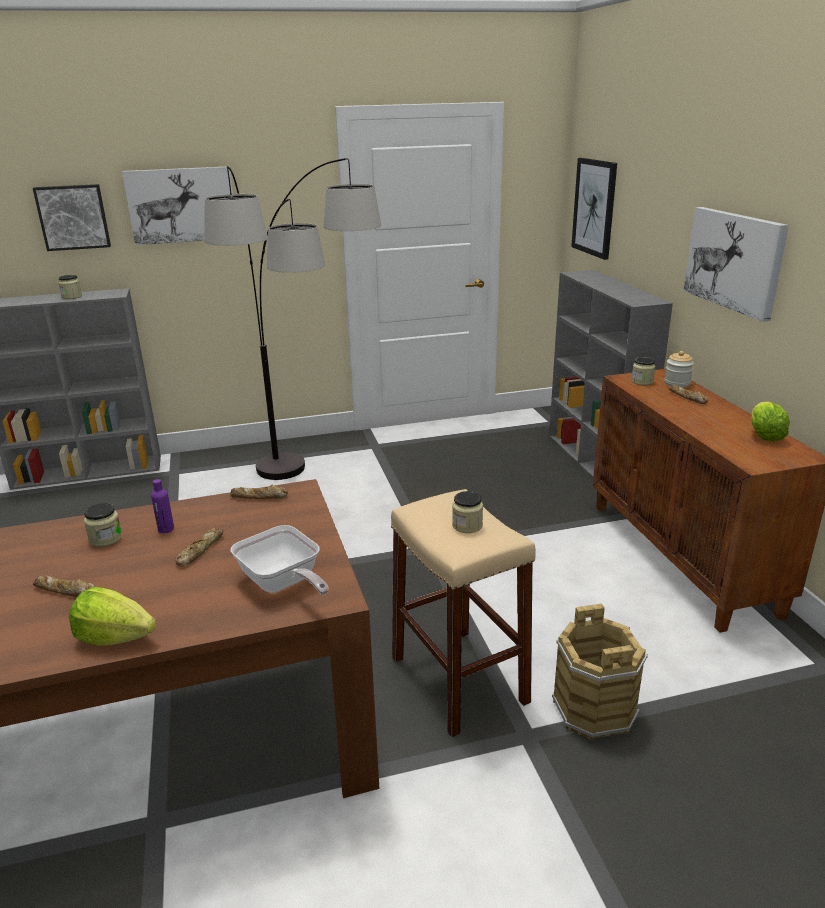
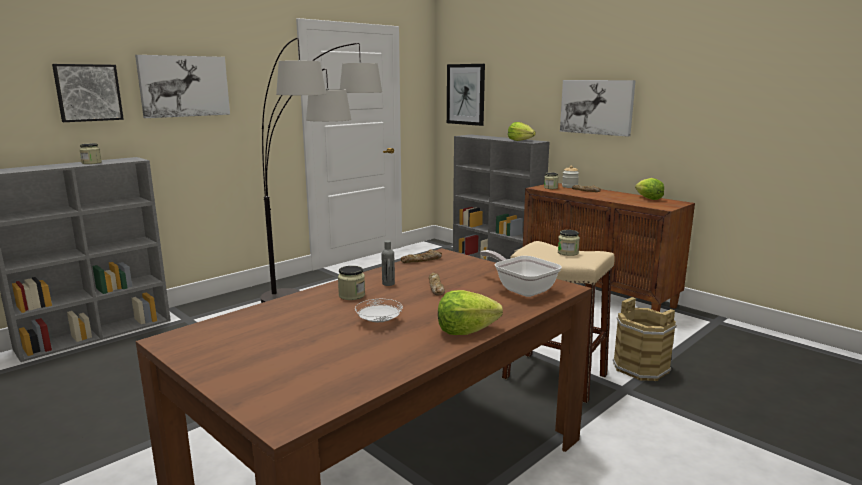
camera: 30 degrees left, 10 degrees down
bread [33,575,95,597] -> white plate [355,299,403,322]
purple bottle [151,479,174,533] -> grey bottle [382,241,395,286]
frying pan [230,525,329,595] -> frying pan turned 150 degrees counterclockwise [480,250,562,297]
none -> lettuce [508,122,536,141]

